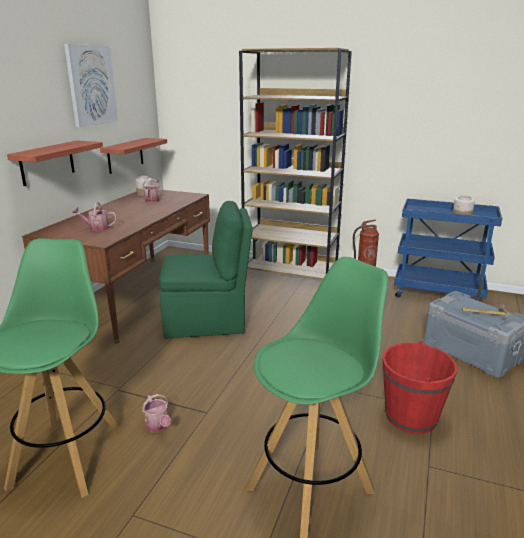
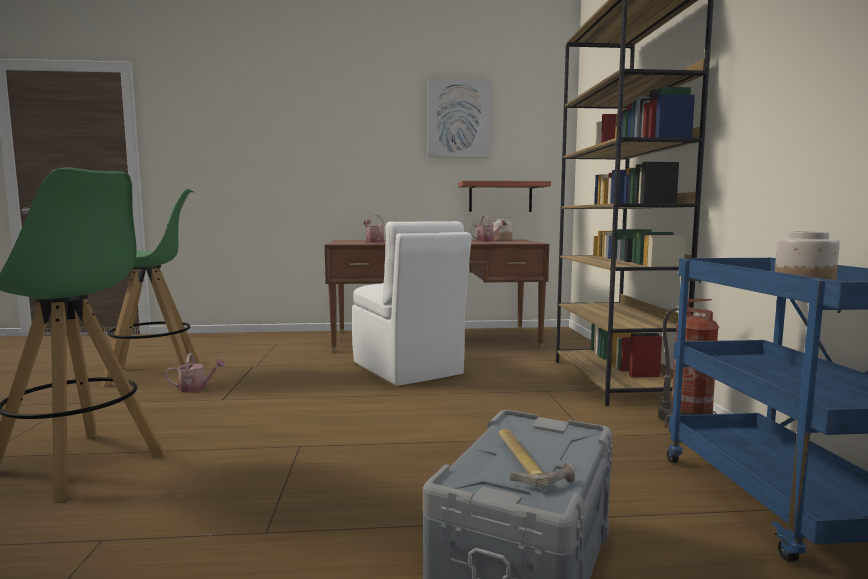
camera: 65 degrees right, 15 degrees down
shelf [7,140,103,186] -> none
watering can [142,394,171,433] -> watering can turned 135 degrees counterclockwise [165,353,226,393]
green chair [159,201,253,338] -> white chair [352,221,472,386]
red bucket [382,341,457,434] -> none

